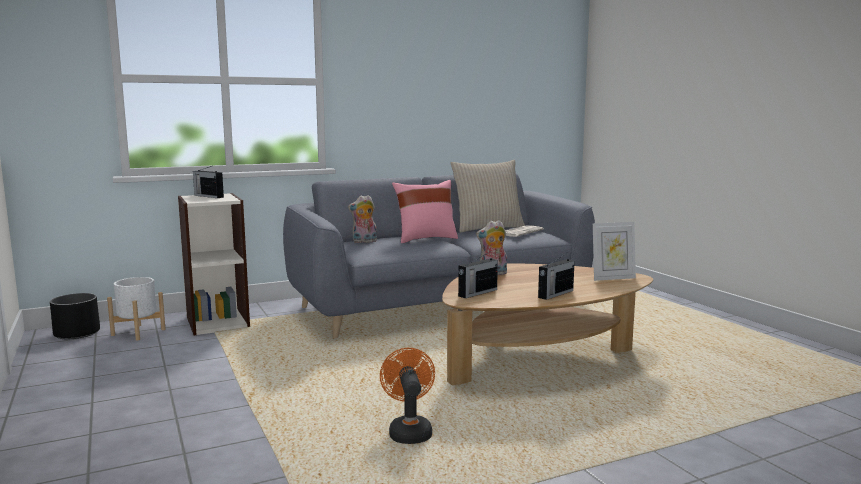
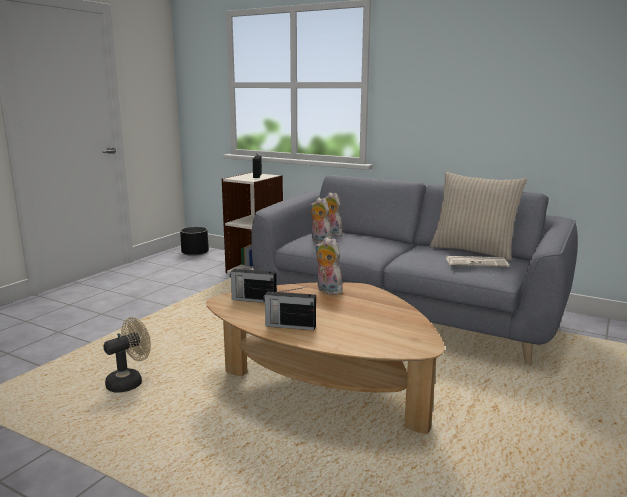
camera: 55 degrees right, 5 degrees up
white planter [107,277,166,340] -> none
orange fan [380,348,435,444] -> beige fan [103,317,151,393]
pink pillow [392,180,458,243] -> none
picture frame [593,222,636,281] -> none
none -> plush toy [310,197,332,244]

